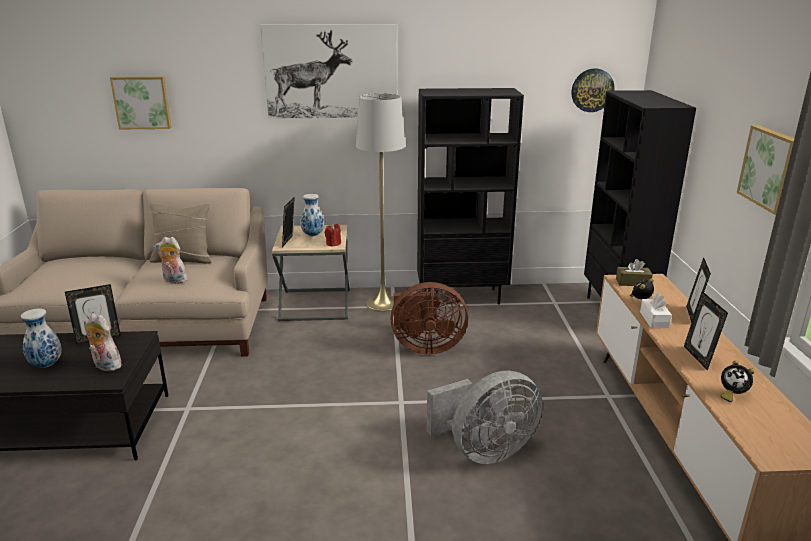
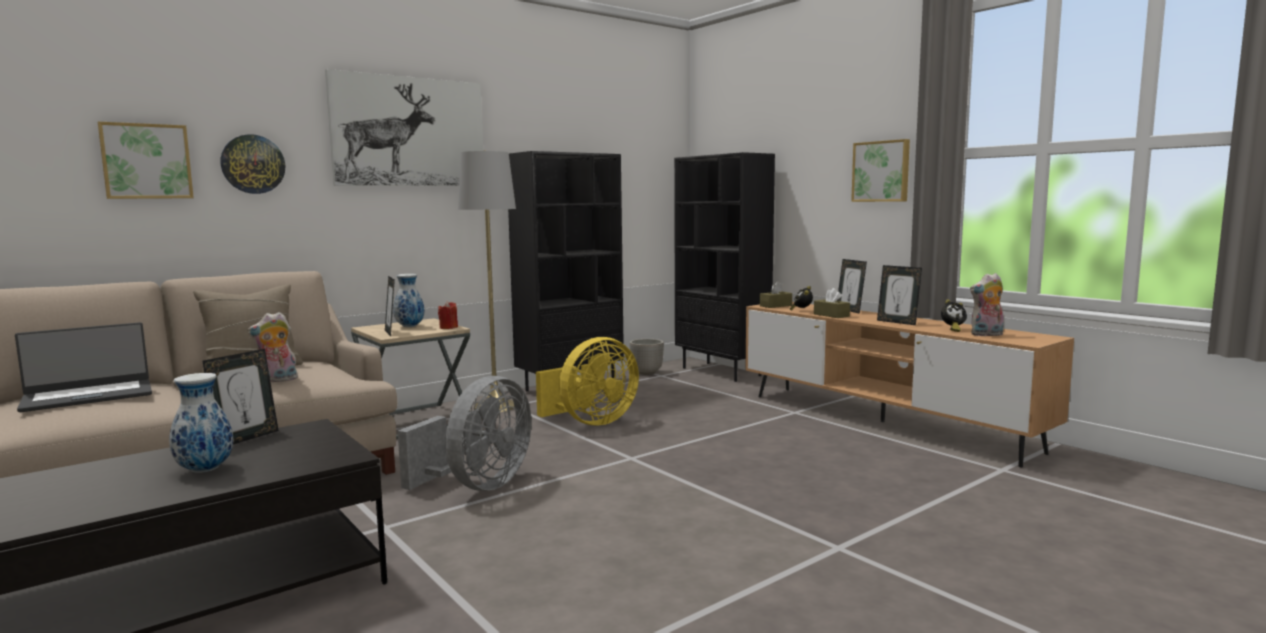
camera: 35 degrees left, 15 degrees down
plush toy [84,313,121,371] -> plush toy moved to [970,273,1004,337]
brown fan [391,282,468,355] -> yellow fan [536,337,639,426]
grey fan [427,371,543,464] -> grey fan moved to [398,376,531,491]
wall clock [572,68,614,112] -> wall clock moved to [221,134,285,194]
white tissue box [640,293,672,328] -> brown tissue box [814,288,850,318]
none -> laptop [15,322,152,412]
none -> planter [629,339,664,375]

